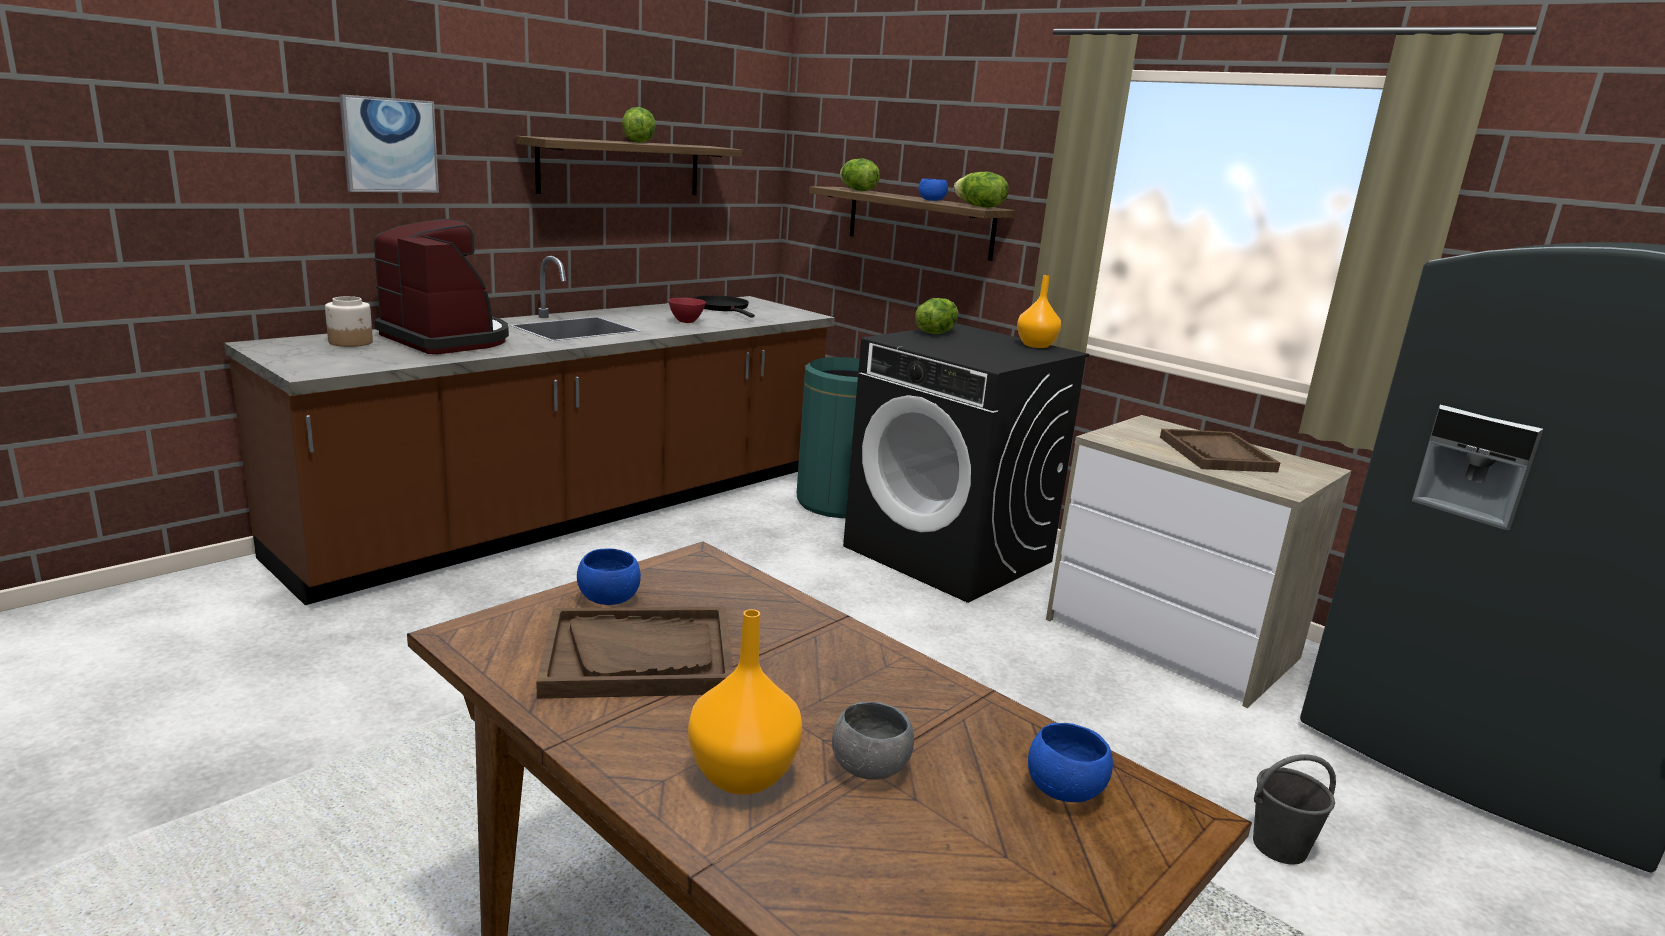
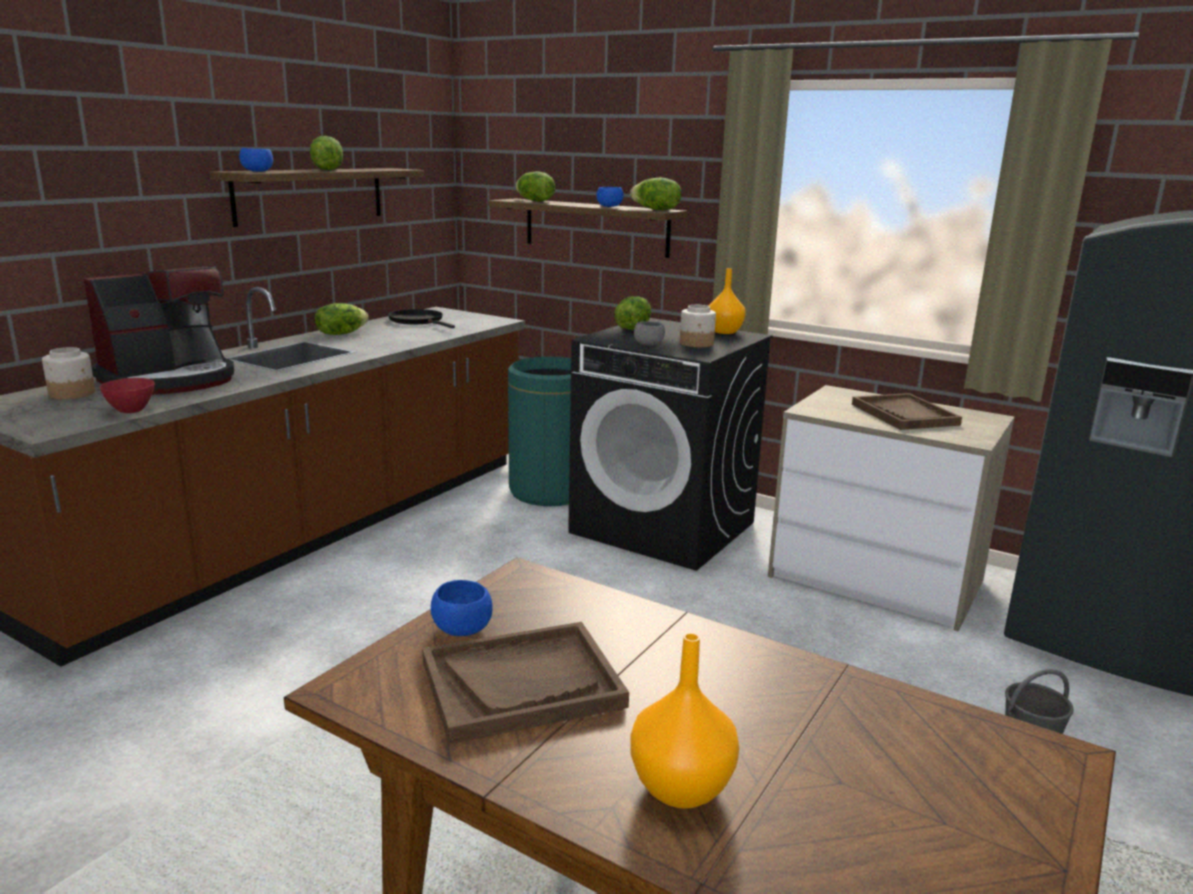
camera: 10 degrees left, 0 degrees up
picture [340,94,439,193] -> none
coffee machine [374,219,509,354] -> coffee machine turned 105 degrees clockwise [83,267,234,395]
red bowl [668,298,706,323] -> red bowl moved to [100,378,155,413]
grey bowl [832,702,914,780] -> grey bowl moved to [634,321,665,346]
blue bowl [1028,723,1113,802] -> blue bowl moved to [239,148,273,172]
none -> lettuce [315,303,368,335]
none -> jar [680,305,716,347]

